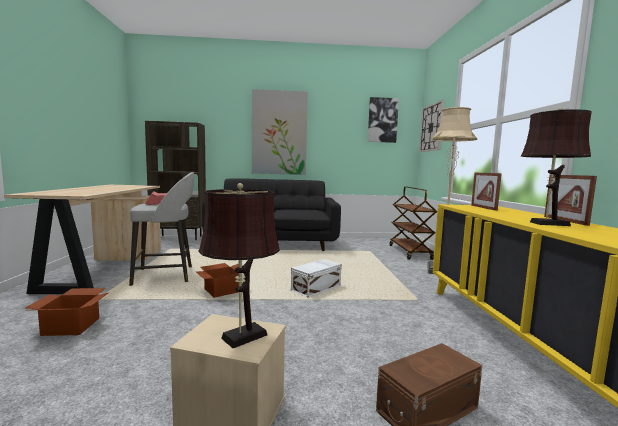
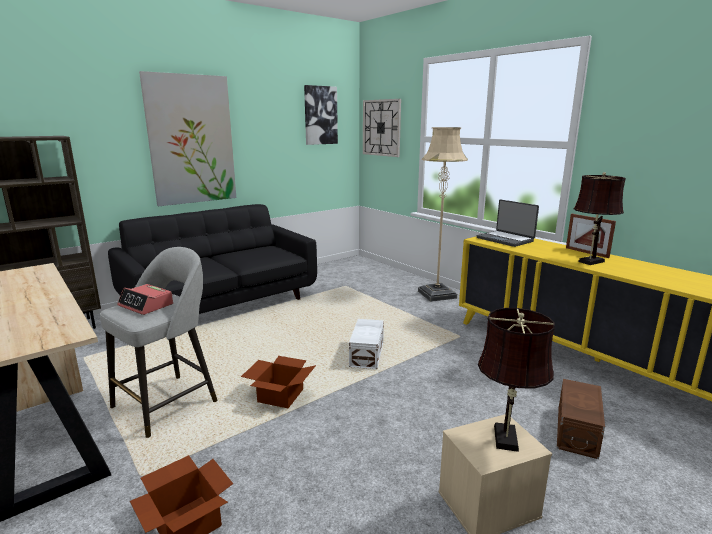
camera: 35 degrees left, 10 degrees up
brown cart [390,186,437,260] -> none
picture frame [471,173,502,211] -> laptop [477,200,539,247]

